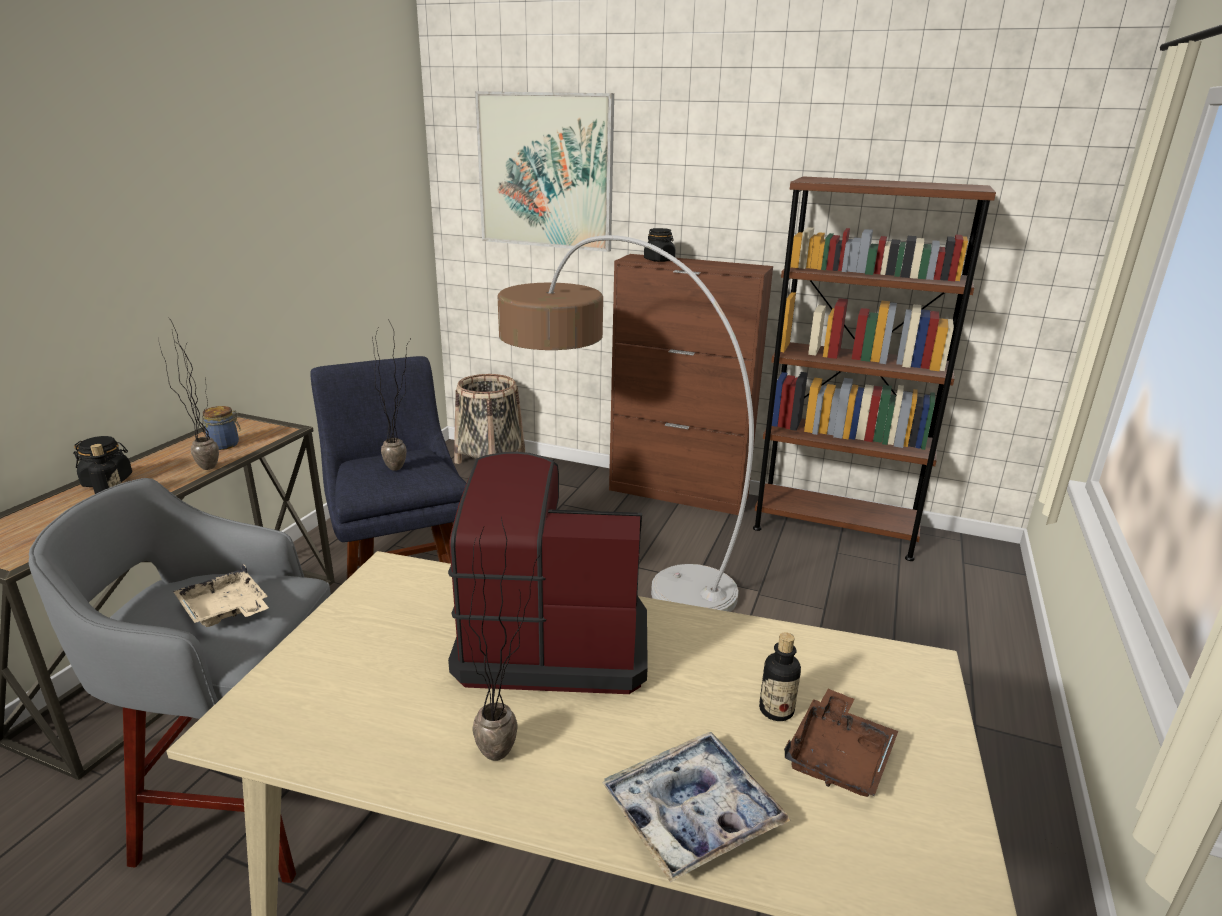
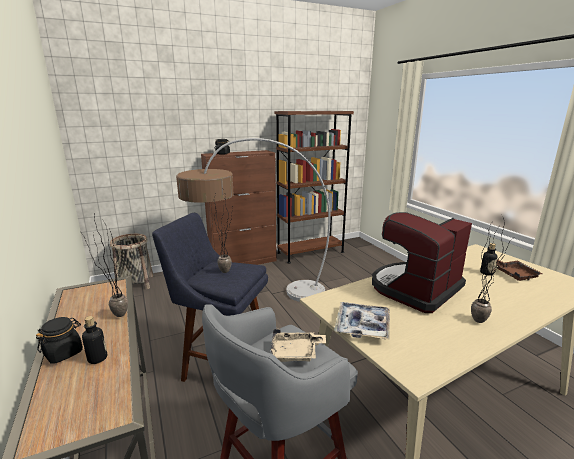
camera: 45 degrees left, 5 degrees down
jar [203,406,241,450] -> none
picture [475,91,614,252] -> none
tray [602,732,791,882] -> tray moved to [334,302,390,339]

